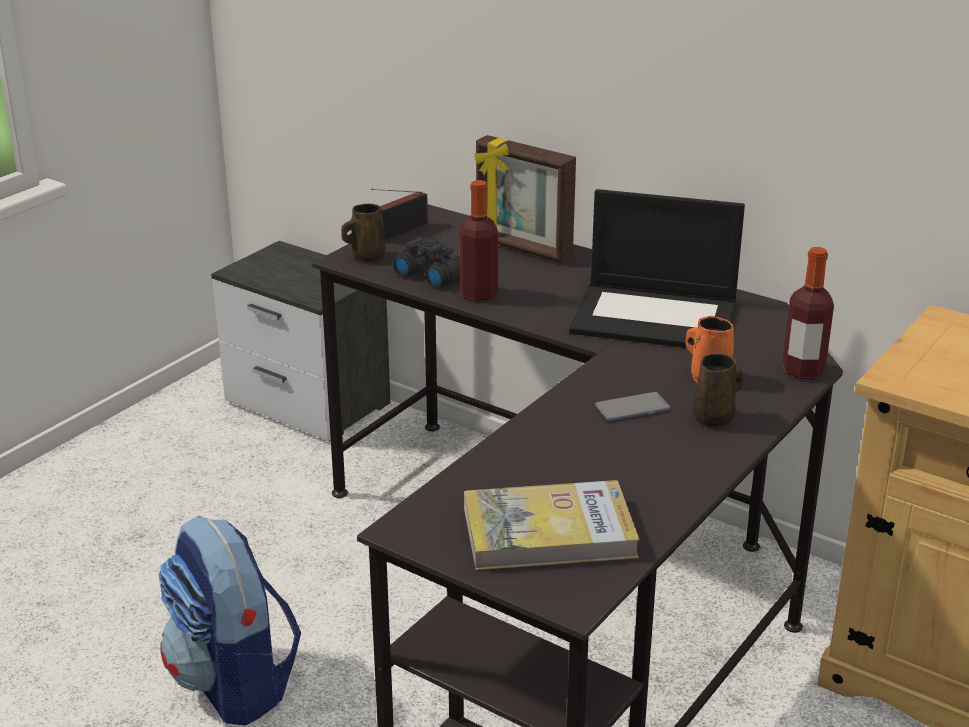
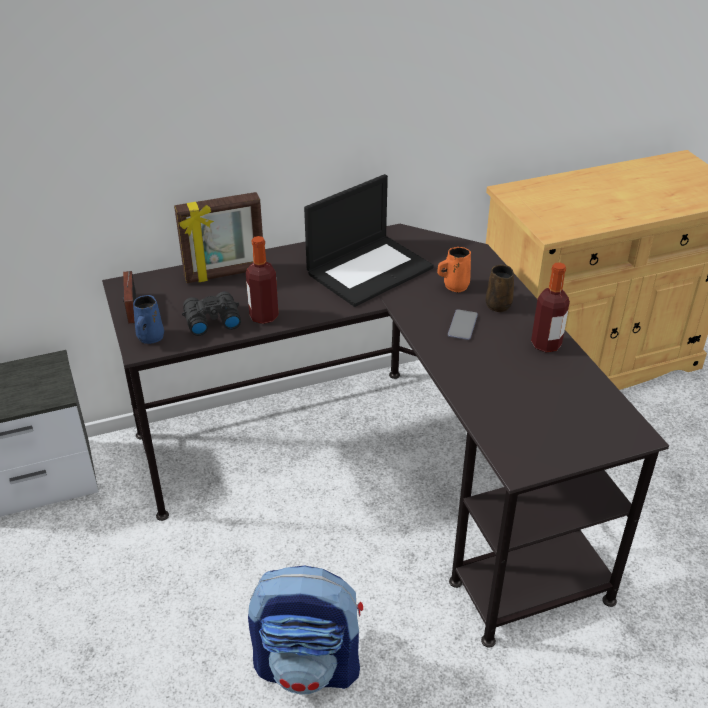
camera: 55 degrees left, 10 degrees up
brown mug [342,204,386,262] -> blue mug [133,295,164,344]
book [464,480,640,570] -> none
bottle [782,247,834,379] -> bottle moved to [531,262,570,352]

